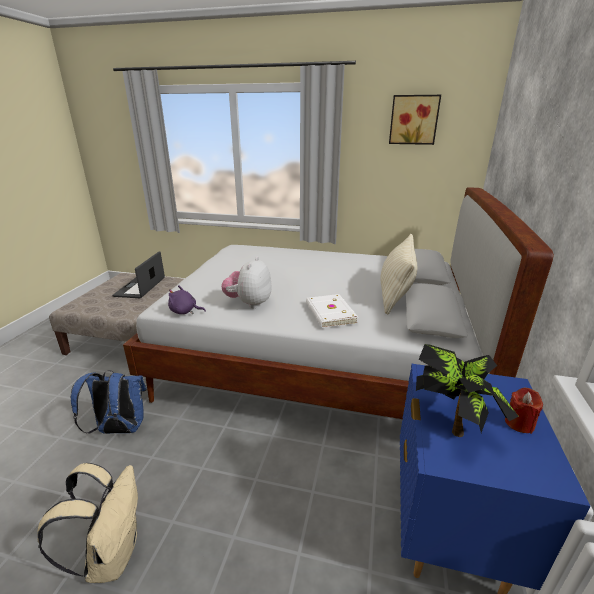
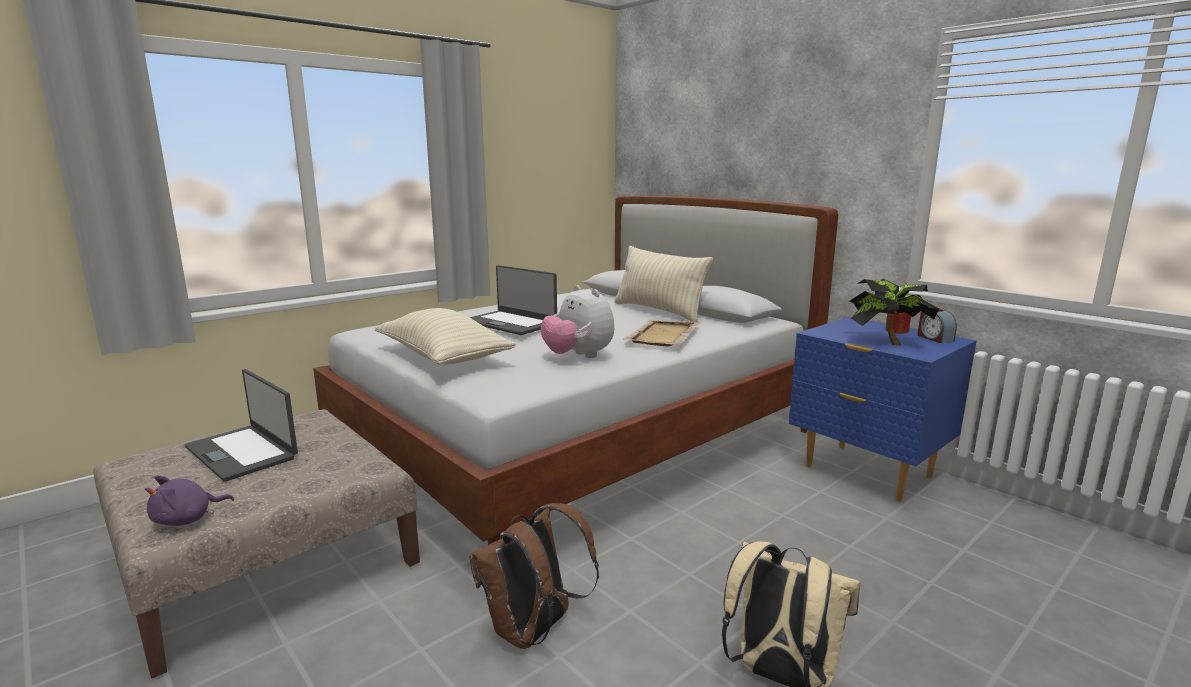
camera: 55 degrees left, 10 degrees down
blue backpack [71,370,147,434] -> brown backpack [470,503,599,649]
purple plush toy [168,285,206,314] -> purple plush toy moved to [145,475,234,526]
white book [306,294,358,328] -> beige tray [623,320,700,346]
picture [389,95,441,145] -> none
none -> beige pillow [375,308,516,365]
none -> laptop [469,265,557,335]
none -> alarm clock [917,309,957,343]

